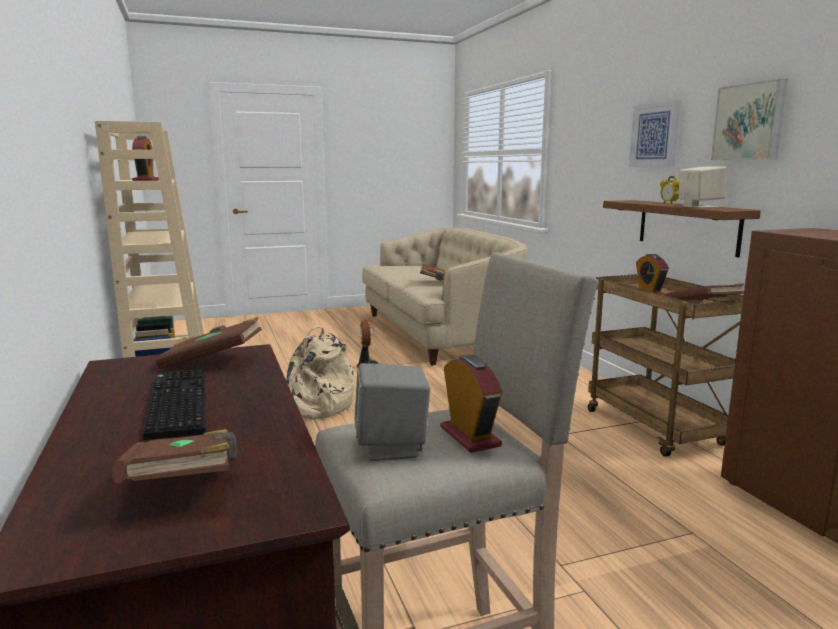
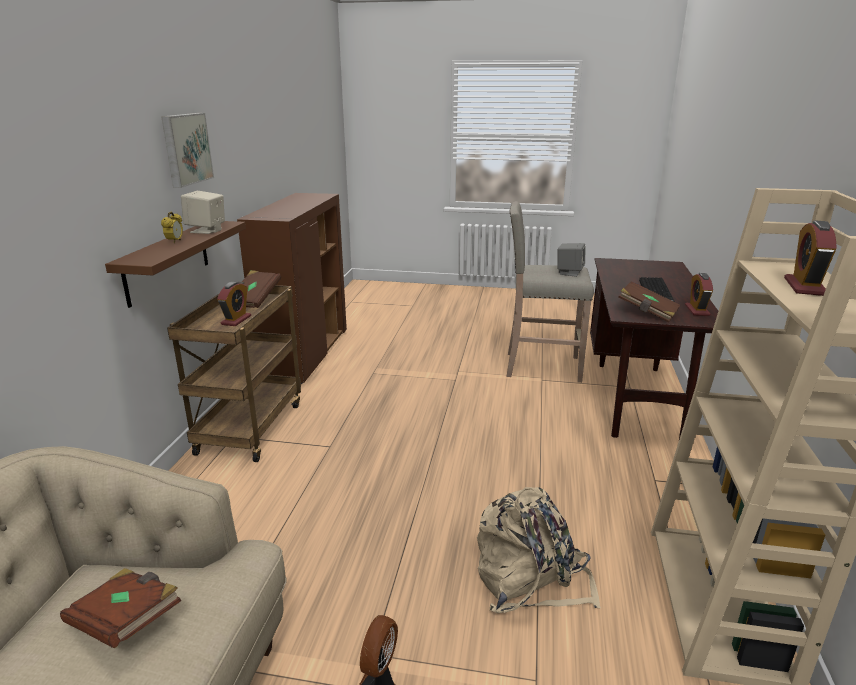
camera: 150 degrees left, 10 degrees up
brown book [111,429,237,483] -> none
alarm clock [441,355,502,453] -> alarm clock moved to [685,273,713,316]
picture [629,100,681,167] -> none

